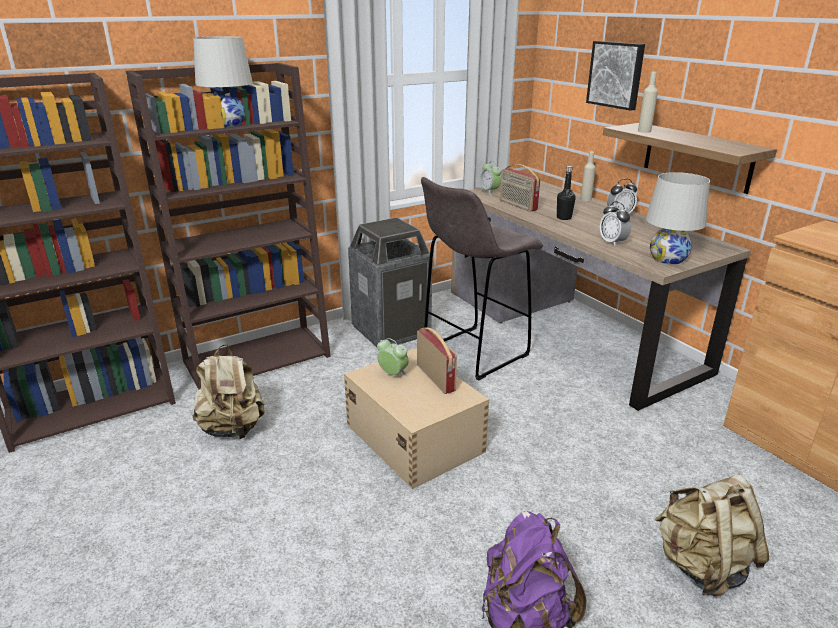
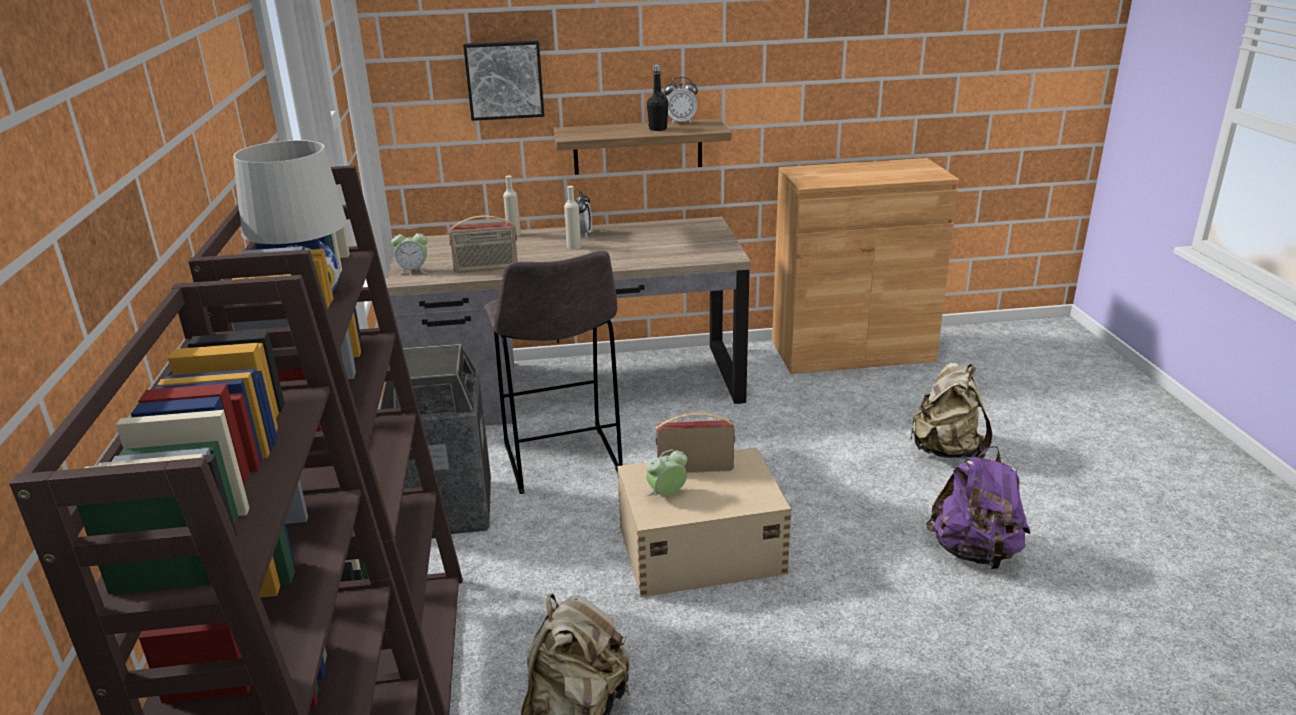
camera: 65 degrees left, 0 degrees up
black bottle [557,166,576,220] -> black bottle moved to [647,65,669,131]
alarm clock [600,201,631,246] -> alarm clock moved to [664,77,698,124]
beige bottle [638,72,658,133] -> beige bottle moved to [564,186,581,249]
white table lamp [646,172,710,264] -> none

